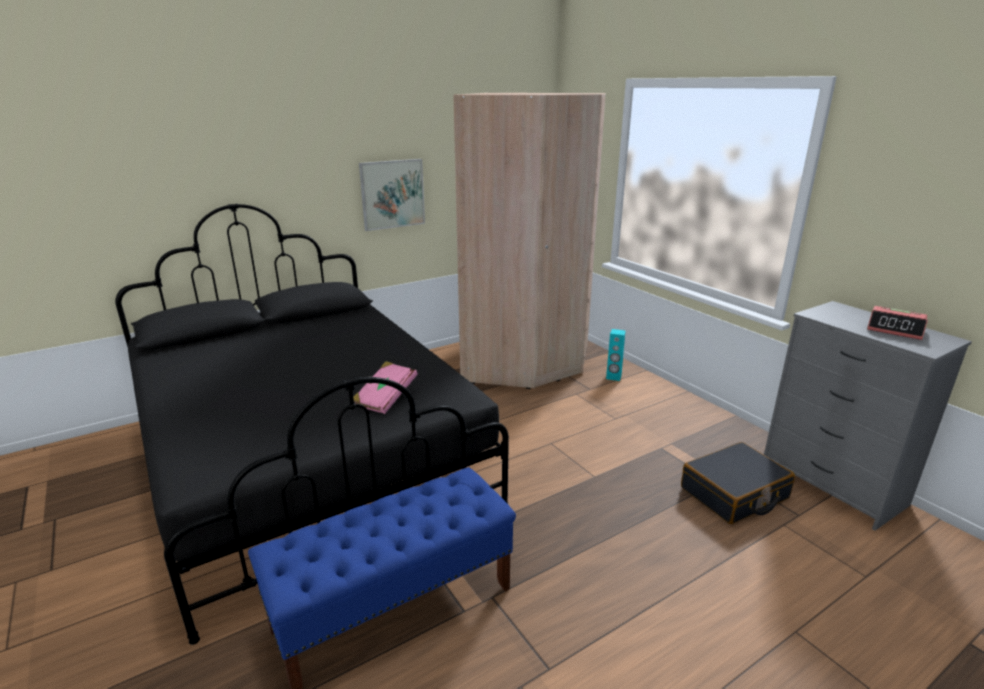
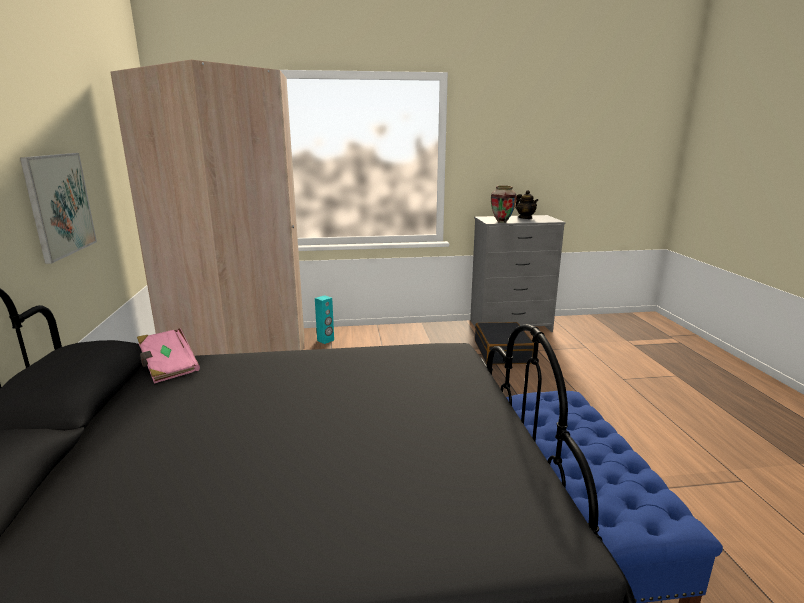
camera: 65 degrees left, 5 degrees down
pink book [353,361,418,414] -> pink book moved to [137,329,200,384]
alarm clock [867,306,928,340] -> teapot [515,190,538,219]
none -> vase [491,186,517,223]

